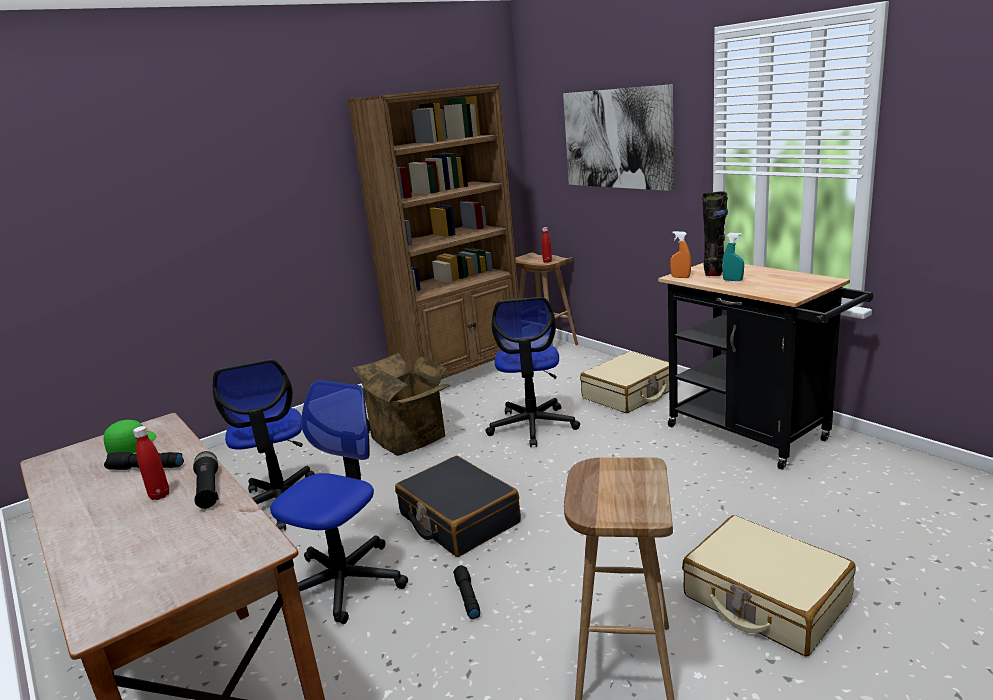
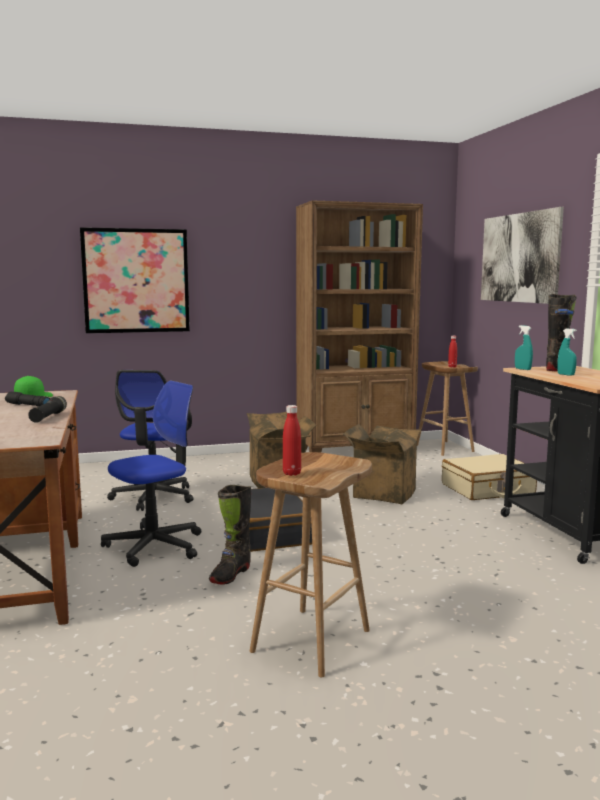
camera: 20 degrees right, 10 degrees down
red bottle [133,426,169,500] -> red bottle moved to [283,405,301,476]
black flashlight [453,565,480,619] -> black boot [209,485,251,585]
office chair [486,297,580,447] -> cardboard box [343,424,422,504]
orange spray bottle [670,231,691,278] -> turquoise spray bottle [515,325,533,370]
beige suitcase [682,515,856,656] -> none
none -> picture [80,227,190,333]

